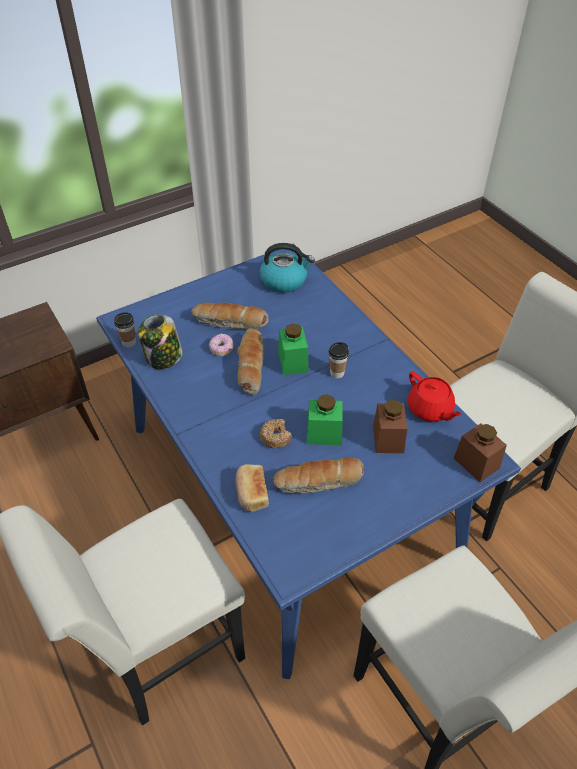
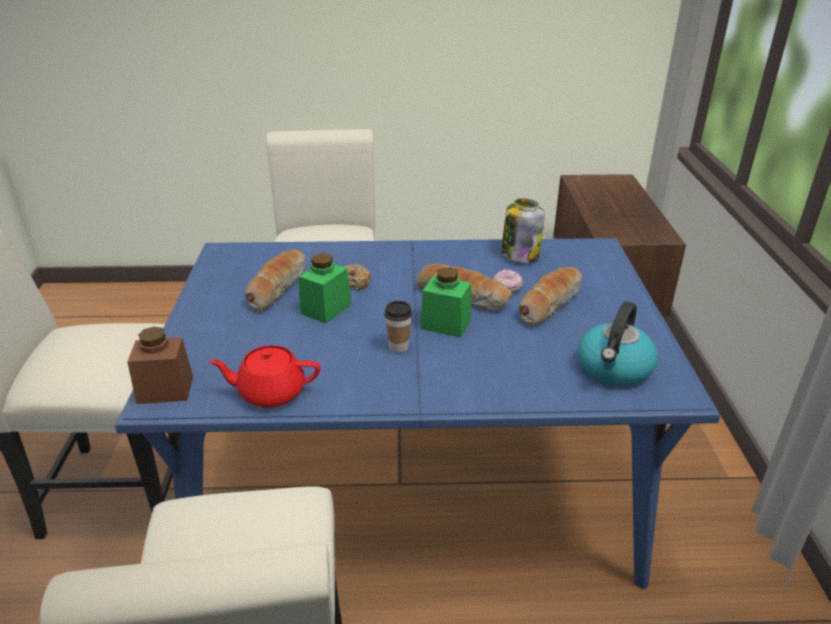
camera: 120 degrees right, 15 degrees down
cup [114,313,136,347] -> none
bread [235,464,269,512] -> none
brown jar [373,400,407,453] -> none

